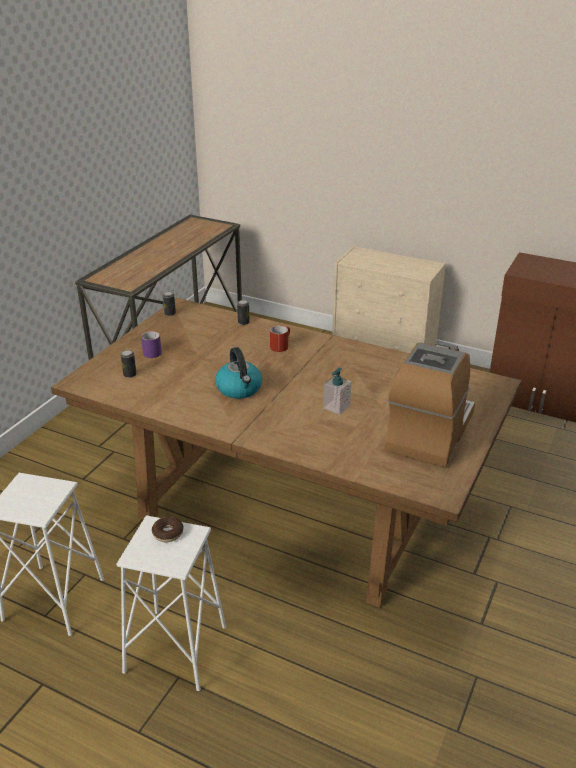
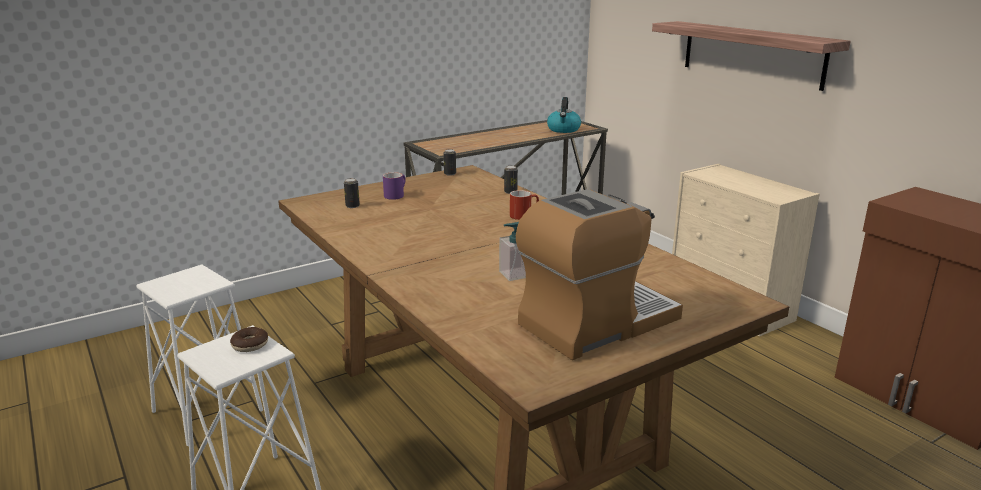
camera: 30 degrees right, 10 degrees down
kettle [215,347,262,399] -> kettle moved to [547,97,581,133]
none -> shelf [652,21,851,91]

